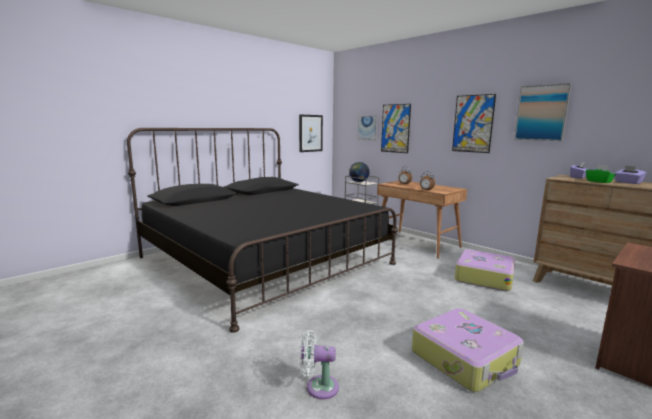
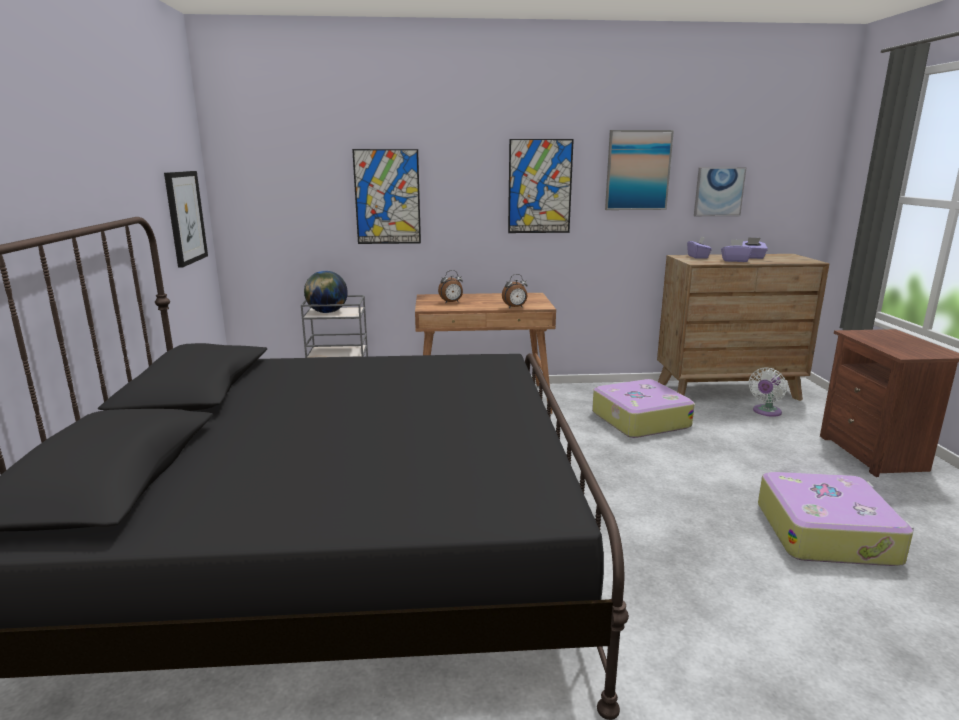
camera: 50 degrees left, 5 degrees up
white fan [300,330,339,399] -> white fan moved to [749,368,787,417]
picture [358,116,378,140] -> picture moved to [694,167,747,216]
green tissue box [586,164,616,183] -> purple tissue box [721,239,753,262]

